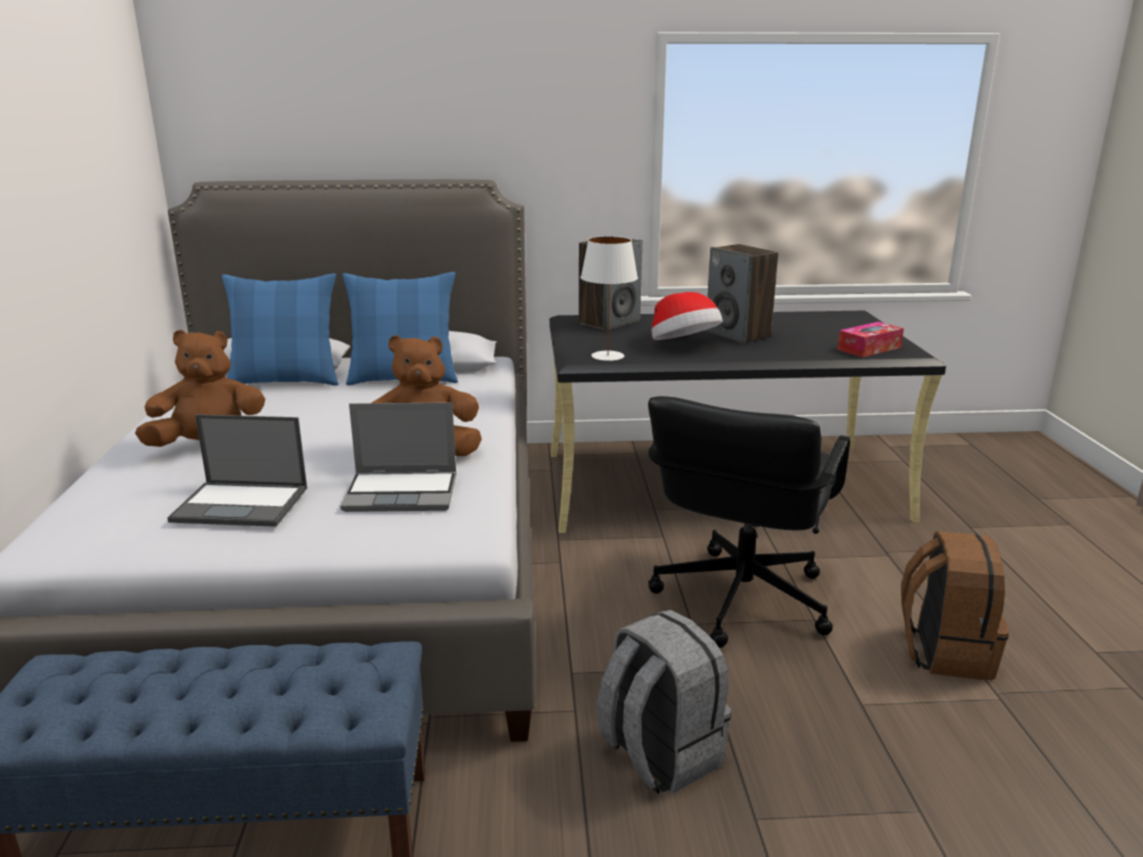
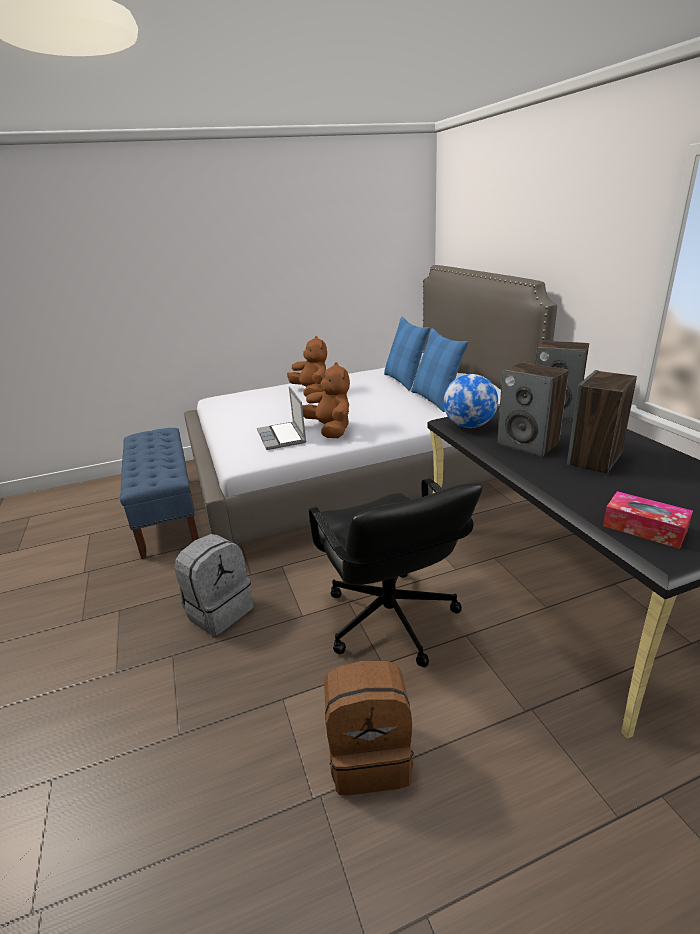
camera: 75 degrees right, 5 degrees up
laptop [167,414,307,527] -> none
white table lamp [581,236,638,361] -> globe [443,374,498,428]
black office chair [648,396,850,648] -> black office chair turned 120 degrees counterclockwise [309,478,483,667]
hat [651,292,723,340] -> speaker [497,362,569,457]

